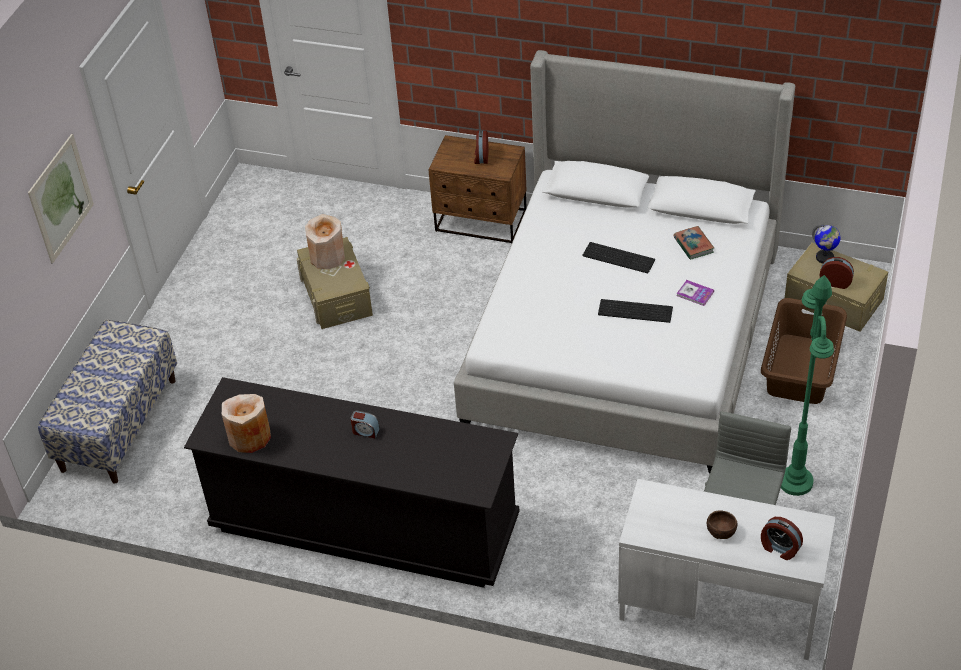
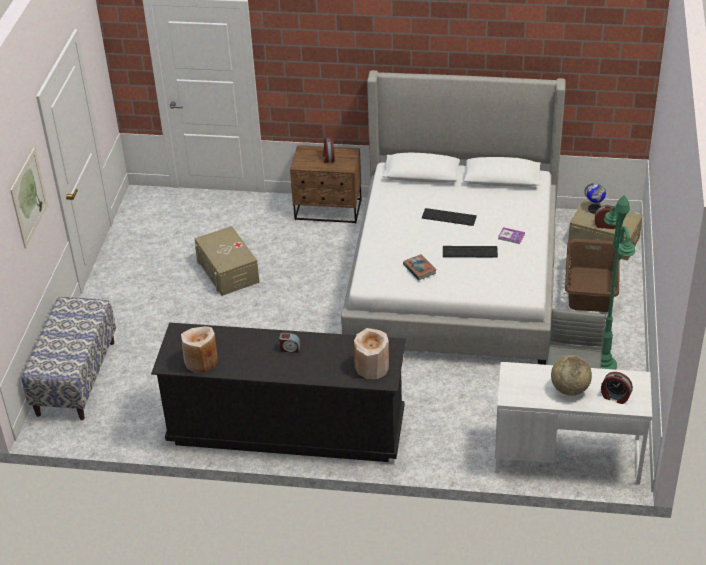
camera: 10 degrees left, 5 degrees down
beige vase [305,214,345,269] -> beige vase moved to [354,328,389,379]
book [674,226,714,260] -> book moved to [403,254,436,280]
brown bowl [707,510,737,539] -> globe [551,355,592,396]

